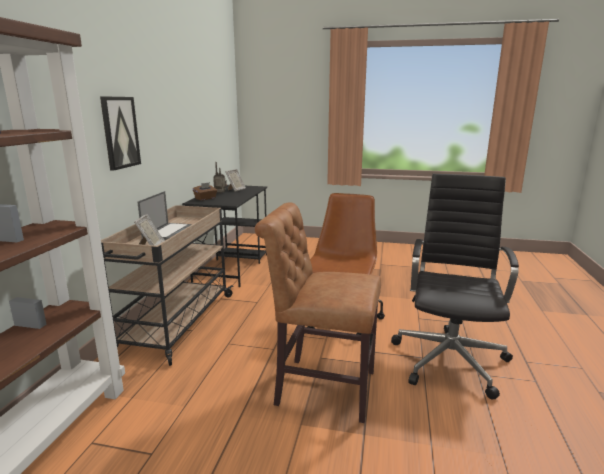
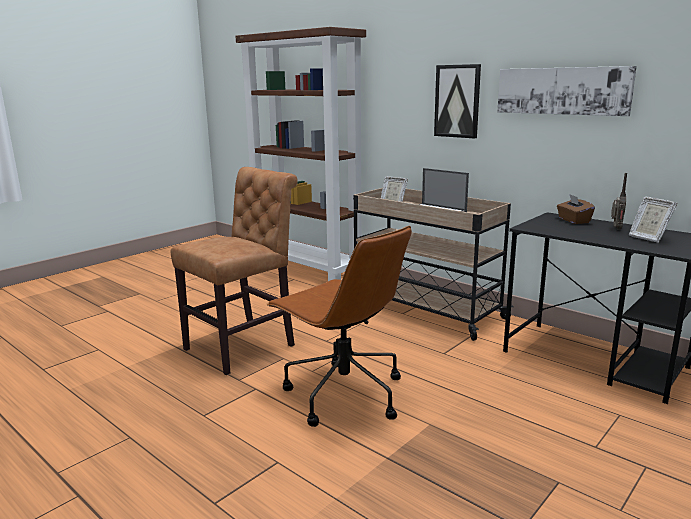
camera: 120 degrees right, 0 degrees up
black office chair [391,174,519,399] -> none
none -> picture [497,66,637,116]

